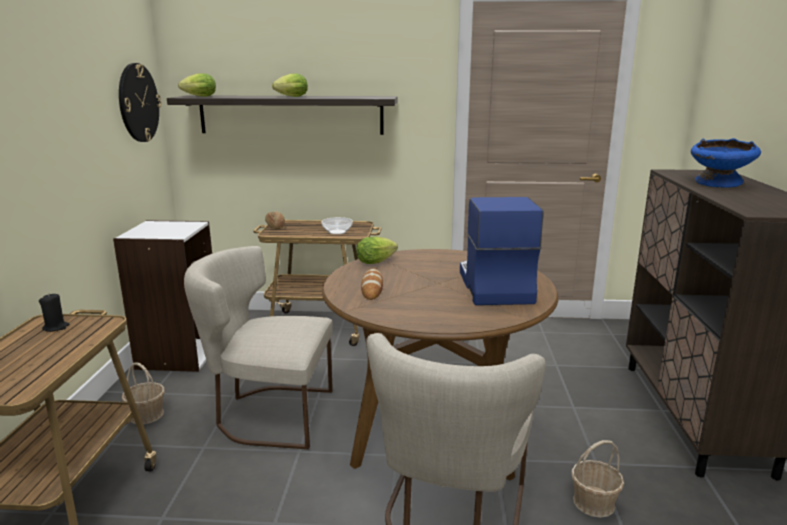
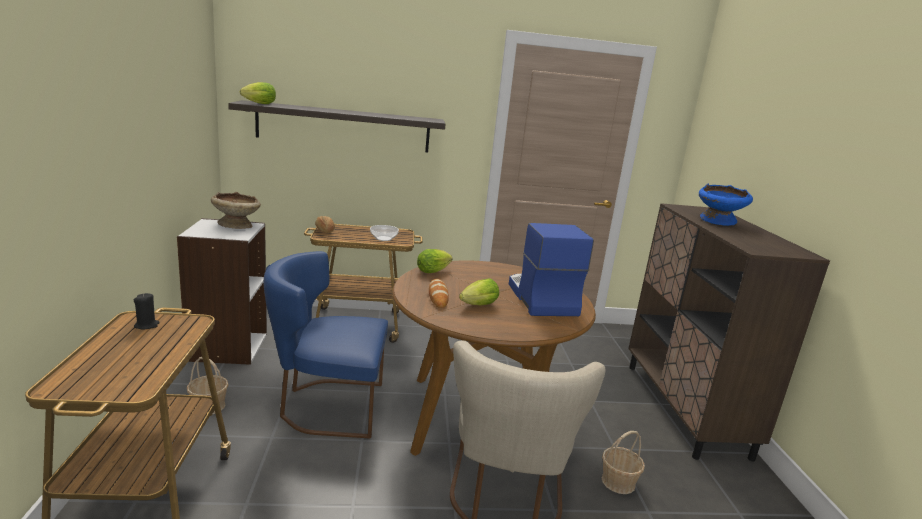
camera: 10 degrees left, 0 degrees up
wall clock [119,63,161,142] -> none
beige chair [184,246,333,449] -> blue chair [264,251,388,439]
lettuce [272,74,308,97] -> lettuce moved to [459,279,499,305]
none -> beige bowl [211,192,261,229]

